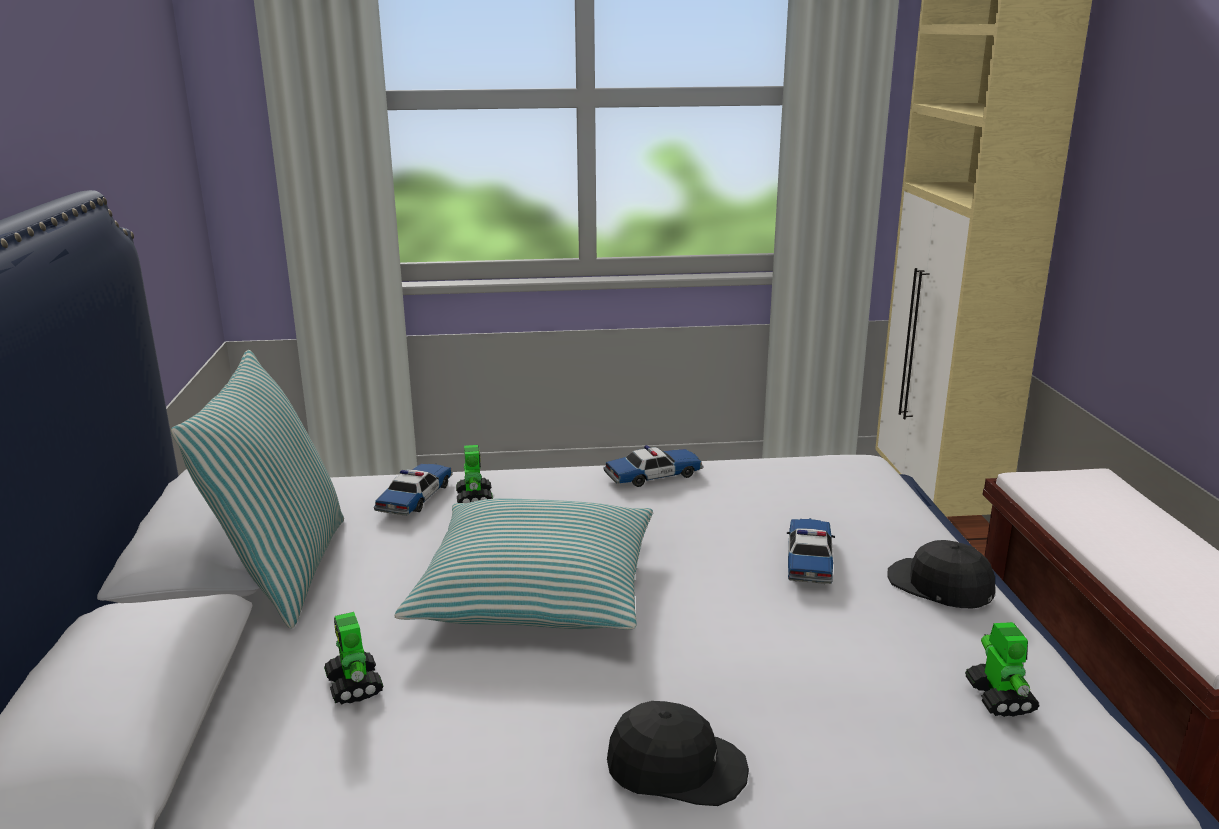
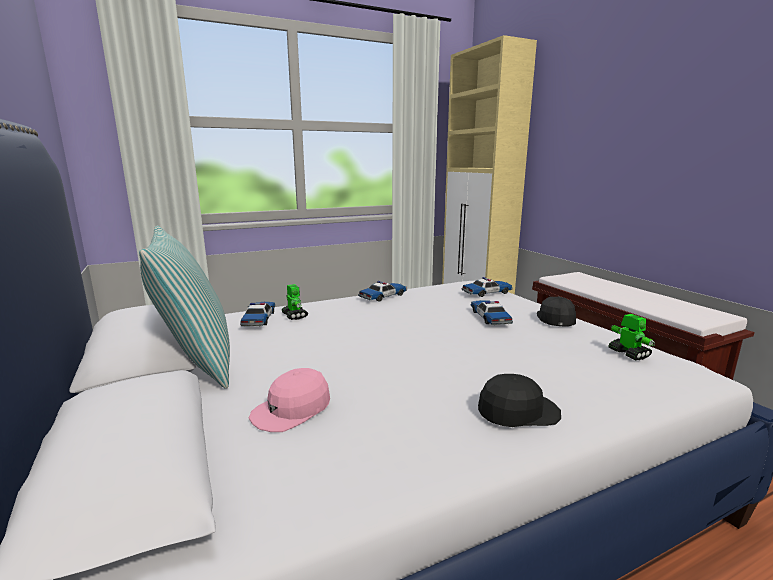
camera: 20 degrees left, 5 degrees down
toy robot [324,612,384,705] -> pink cap [249,368,330,432]
pillow [394,498,653,630] -> none
black cap [887,540,995,608] -> black cap turned 75 degrees clockwise [537,296,576,327]
none -> toy car [462,277,513,297]

